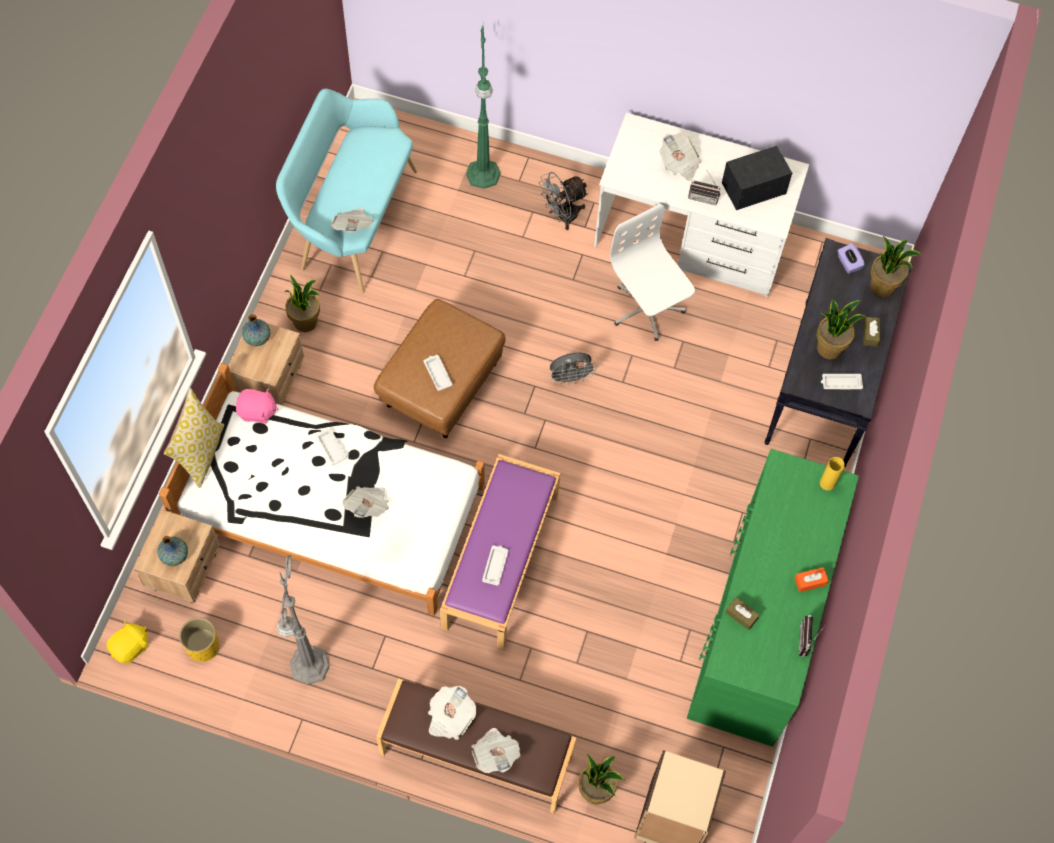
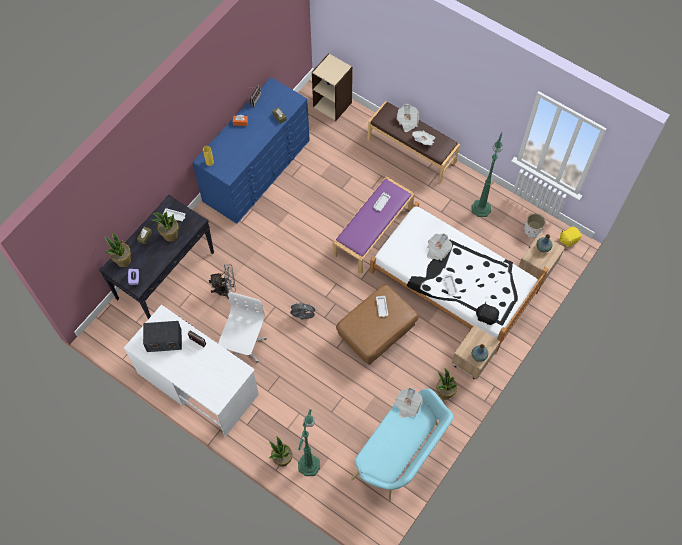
camera: 160 degrees left, 0 degrees up
pillow [164,388,224,488] -> none
yellow planter [179,618,220,662] -> white planter [524,214,545,238]
pink plush toy [236,388,278,424] -> black plush toy [475,302,499,325]
grey floor lamp [277,555,330,685] -> green floor lamp [472,133,503,217]
grey fan [539,172,588,230] -> grey fan moved to [209,264,236,299]
potted plant [578,754,625,804] -> potted plant moved to [269,436,293,467]
white office chair [610,204,695,341] -> white office chair turned 150 degrees counterclockwise [218,292,267,362]
newspaper [660,133,701,181] -> none
green dresser [687,449,859,747] -> blue dresser [192,77,310,224]

